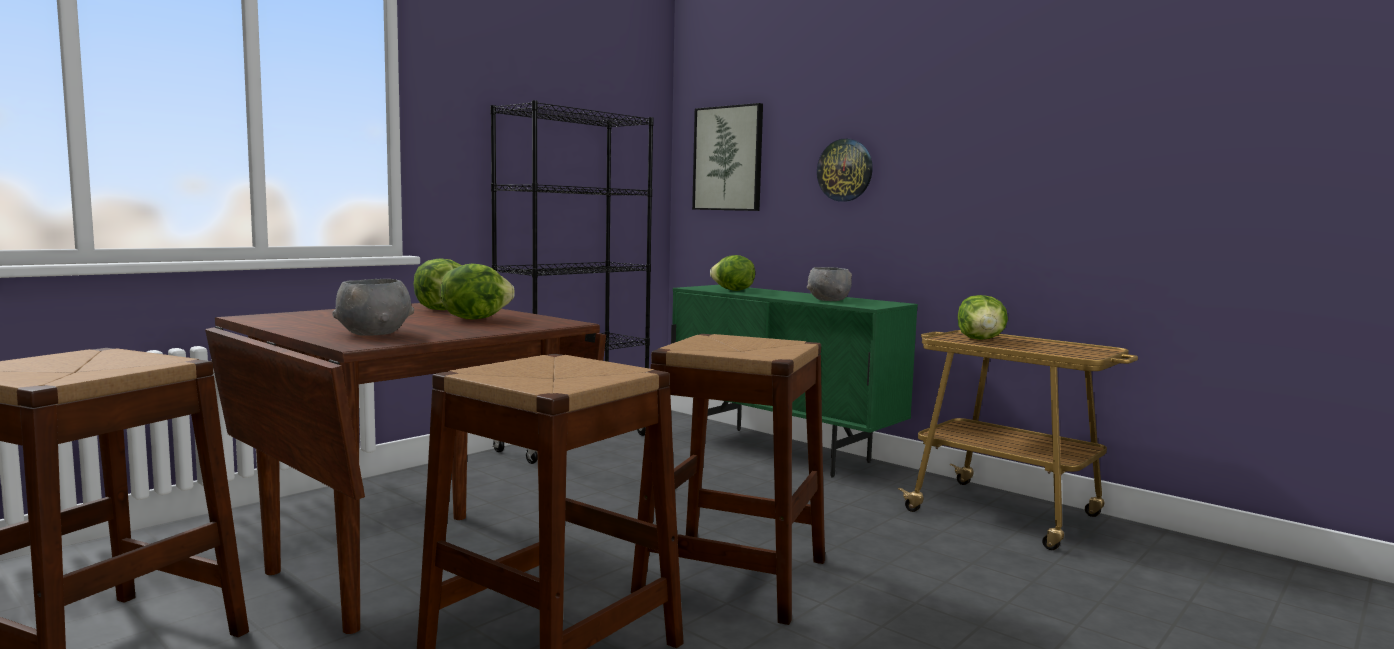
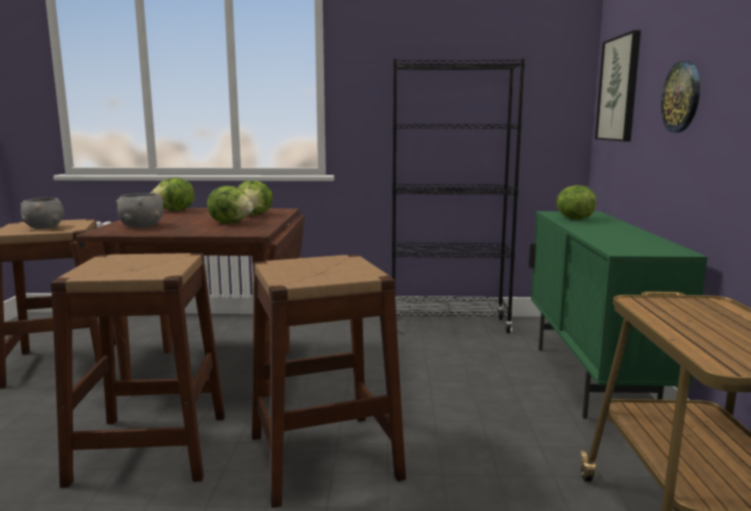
camera: 50 degrees right, 5 degrees up
grey bowl [807,267,852,301] -> grey bowl moved to [21,197,64,229]
lettuce [958,295,1008,340] -> lettuce moved to [151,178,194,211]

